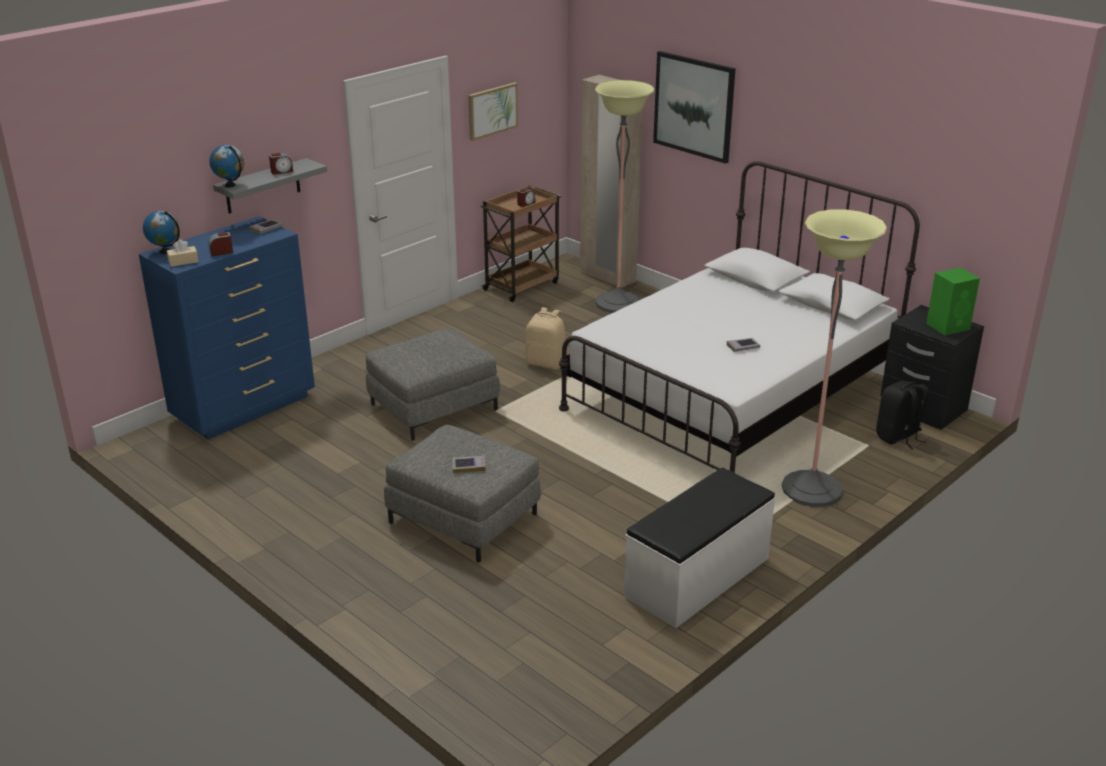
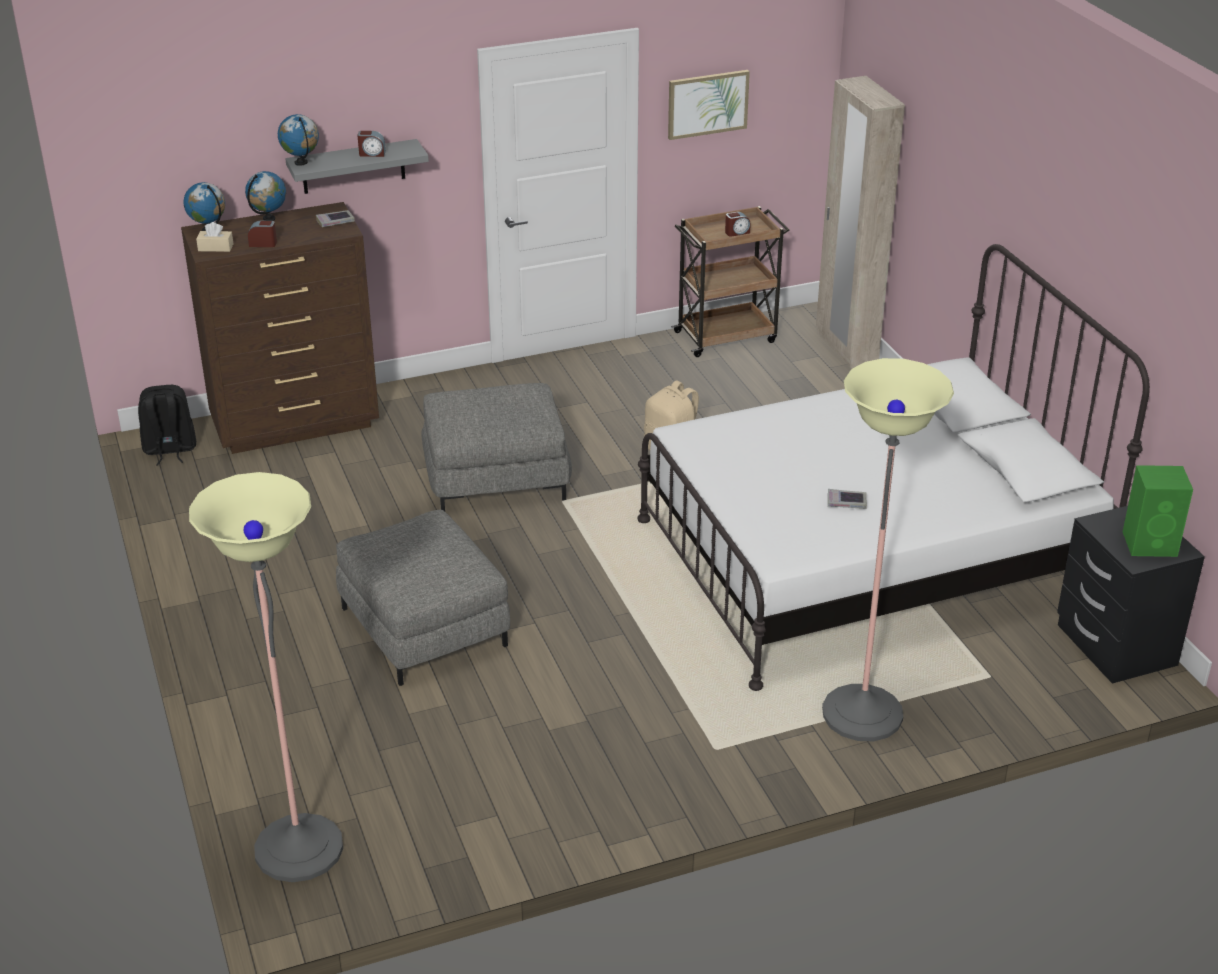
camera: 25 degrees right, 5 degrees up
blue dresser [139,216,315,440] -> brown dresser [181,202,379,454]
book [452,456,485,473] -> none
floor lamp [595,80,654,313] -> floor lamp moved to [189,472,343,882]
white bench [624,468,775,628] -> none
picture [653,51,736,164] -> none
black backpack [876,381,929,450] -> black backpack moved to [138,385,196,465]
none -> globe [245,171,286,221]

